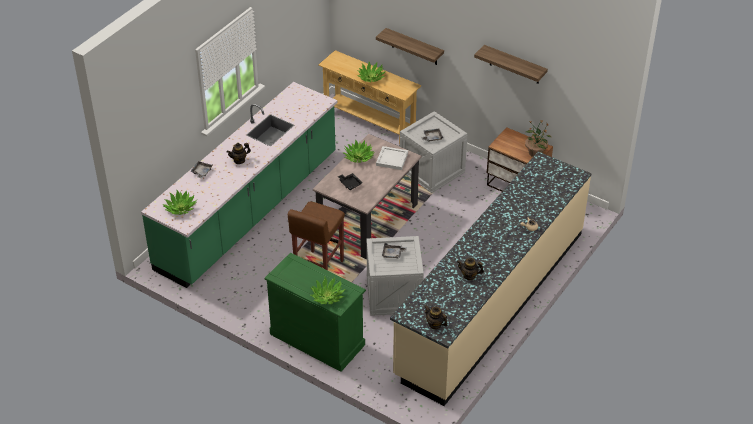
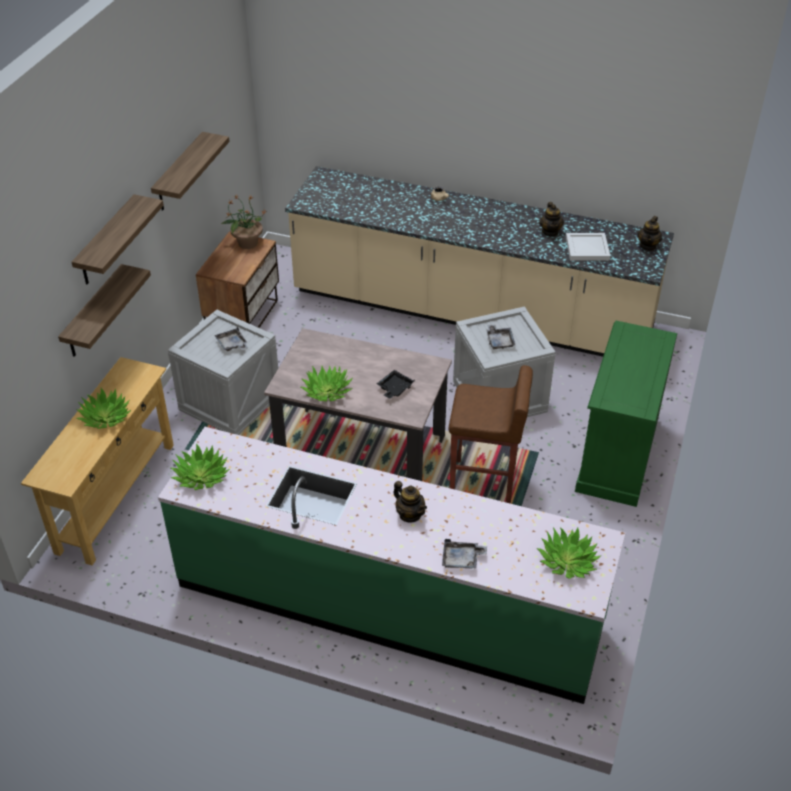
camera: 105 degrees left, 0 degrees up
potted plant [310,277,345,304] -> potted plant moved to [171,443,230,490]
white tray [376,146,408,170] -> white tray moved to [566,233,610,261]
none -> shelf [72,194,164,284]

